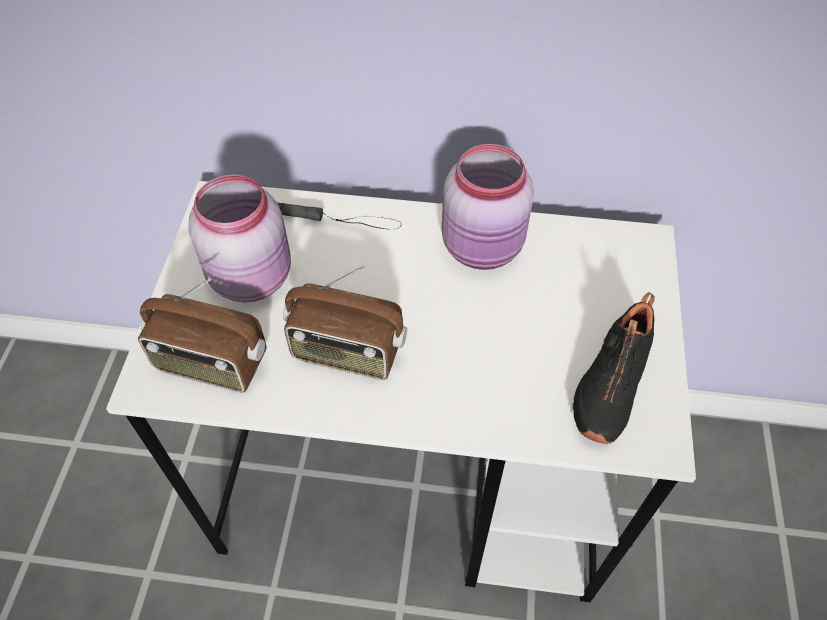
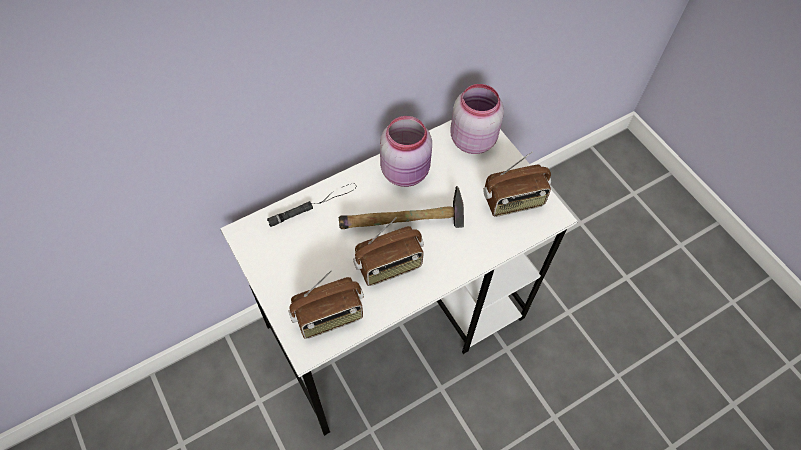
camera: 40 degrees left, 5 degrees up
pink jar [188,174,291,302] -> pink jar moved to [450,84,504,154]
black shoe [573,292,655,444] -> radio [483,151,551,217]
none -> hammer [339,186,464,229]

